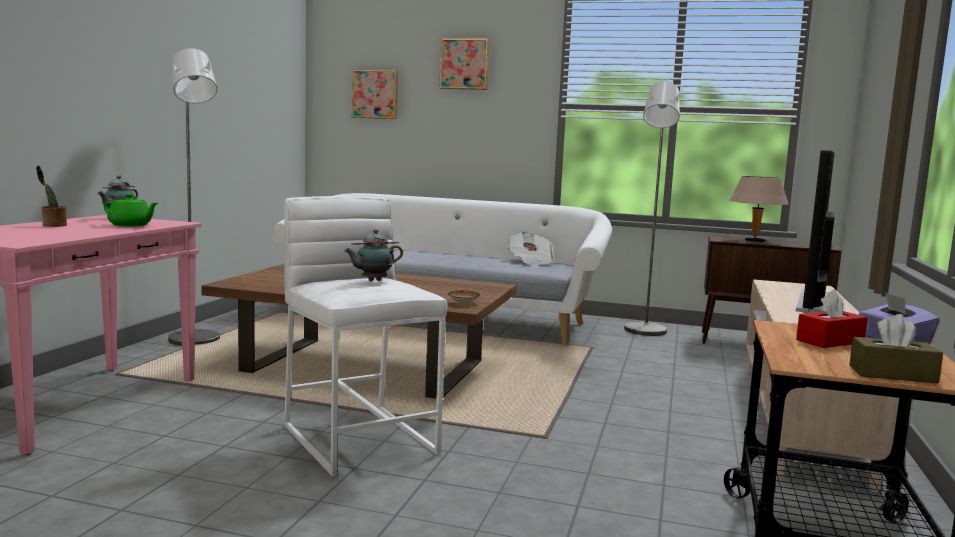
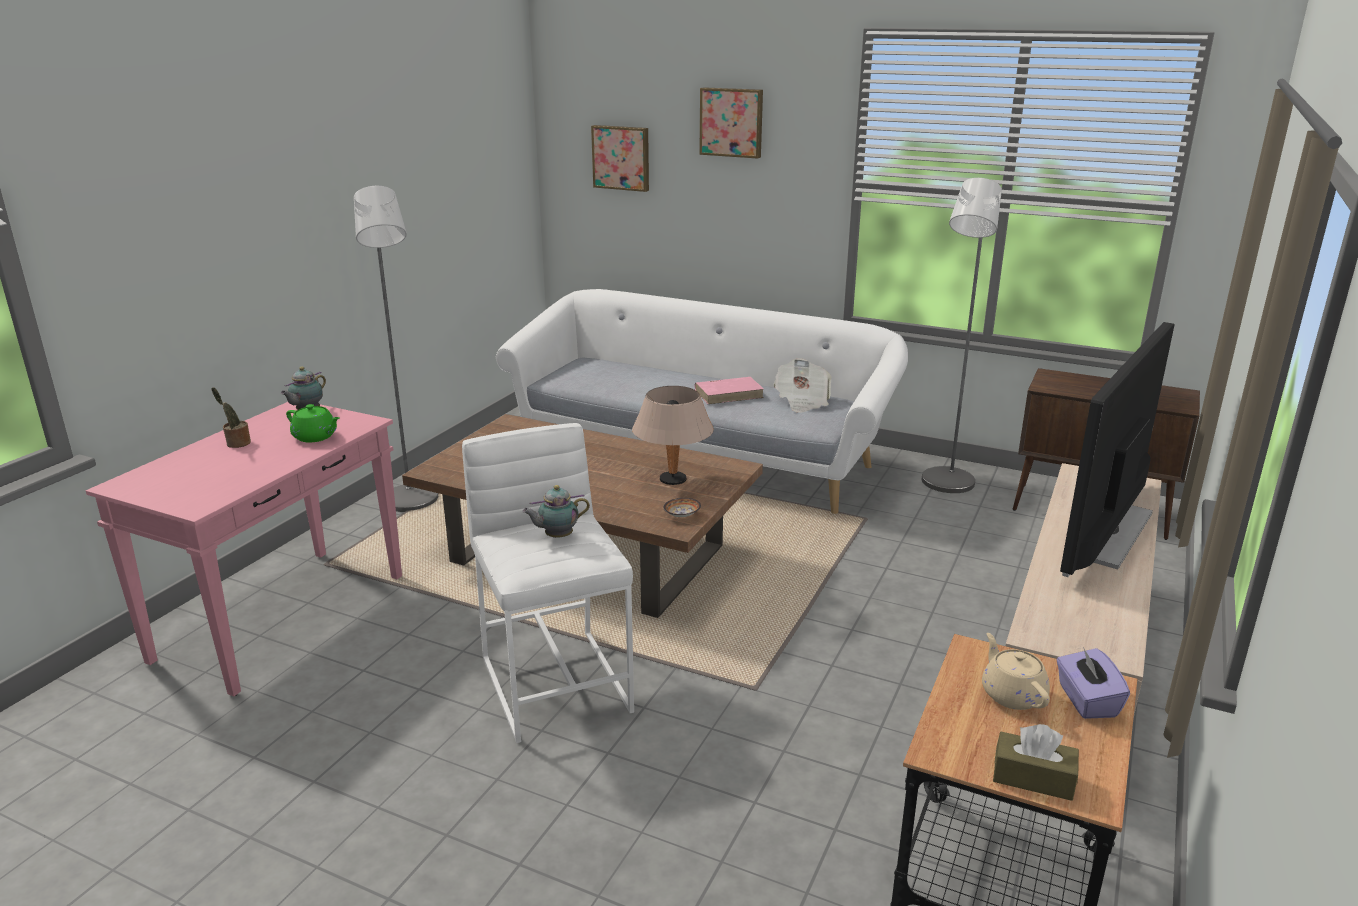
camera: 10 degrees right, 15 degrees up
beige table lamp [729,176,789,242] -> beige table lamp moved to [632,386,714,485]
red tissue box [796,289,868,348] -> beige teapot [982,633,1050,710]
none -> pink book [695,377,764,404]

